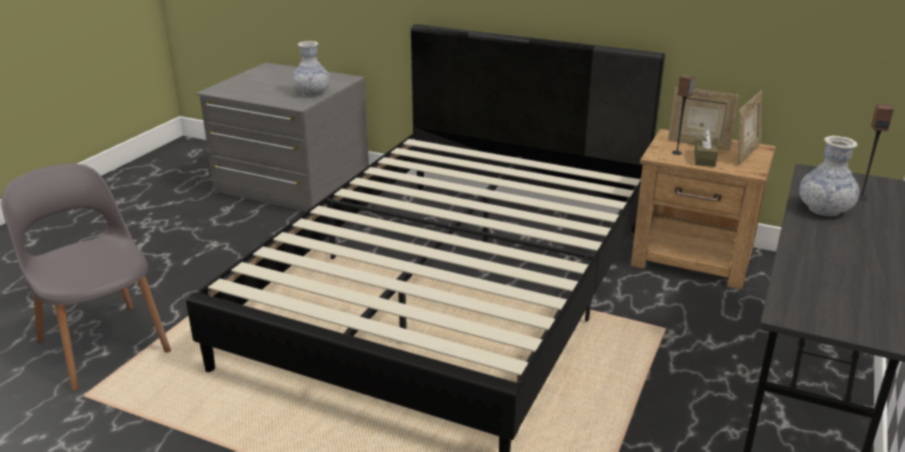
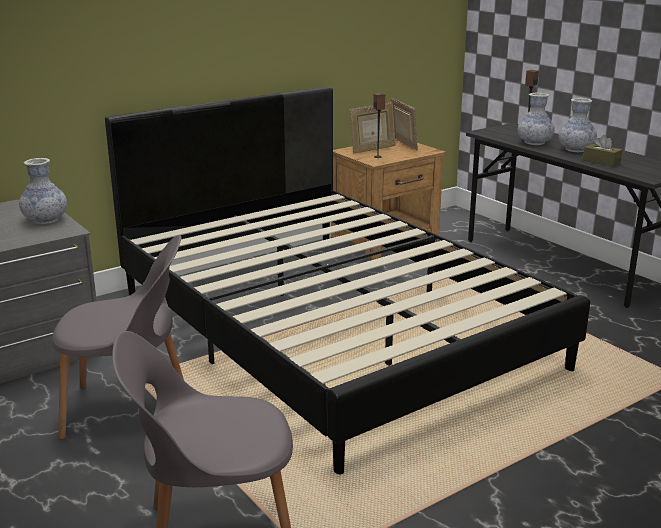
camera: 60 degrees left, 5 degrees down
brown tissue box [694,129,718,167] -> brown tissue box moved to [583,135,622,167]
none -> grey chair [52,235,184,439]
none -> vase [558,98,597,152]

